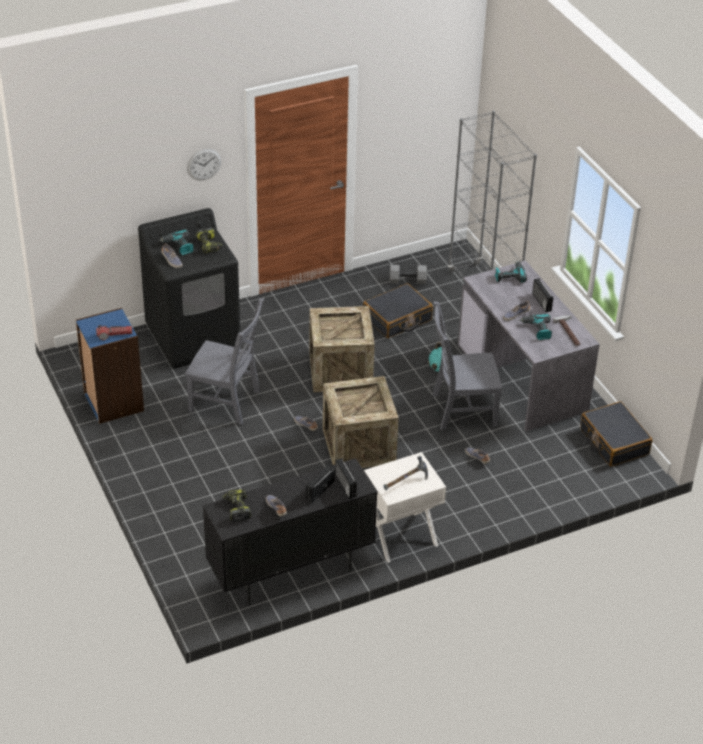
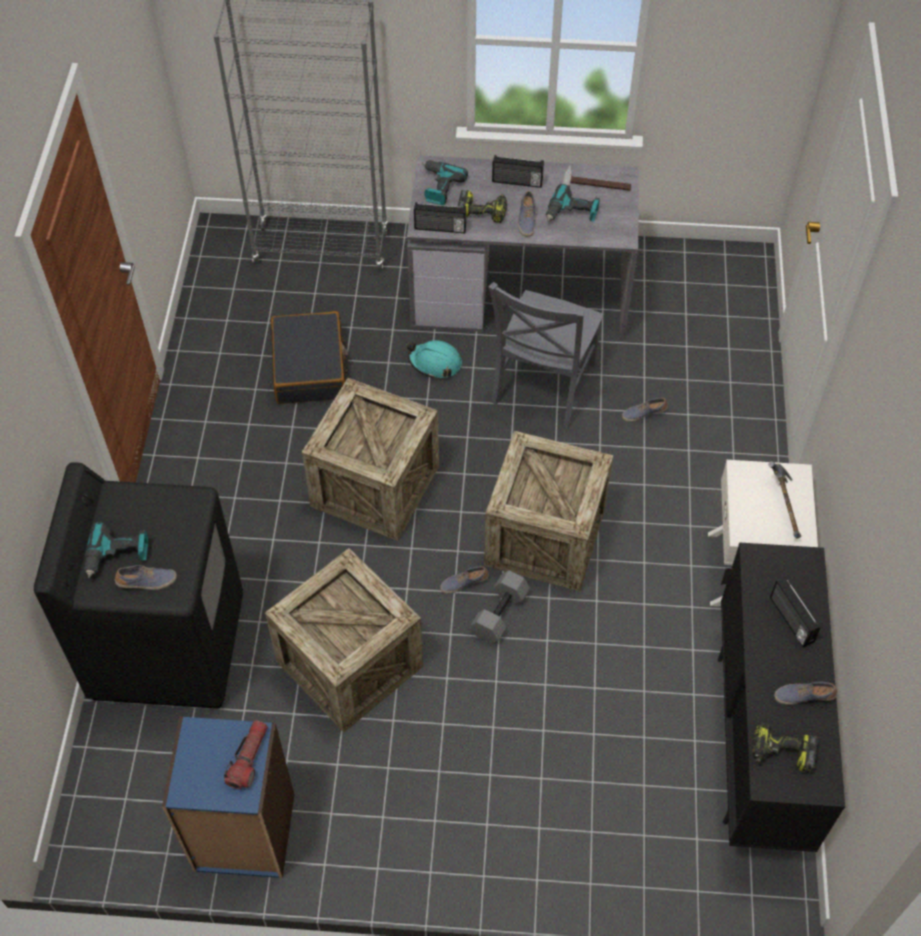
camera: 60 degrees left, 15 degrees up
grey chair [185,298,264,425] -> crate [265,548,423,733]
wall clock [187,149,221,181] -> none
power drill [196,228,223,253] -> power drill moved to [458,189,507,223]
radio [335,458,357,499] -> radio moved to [414,202,466,233]
grey dumbbell [390,265,427,284] -> grey dumbbell moved to [470,570,530,644]
black suitcase [580,401,652,466] -> none

